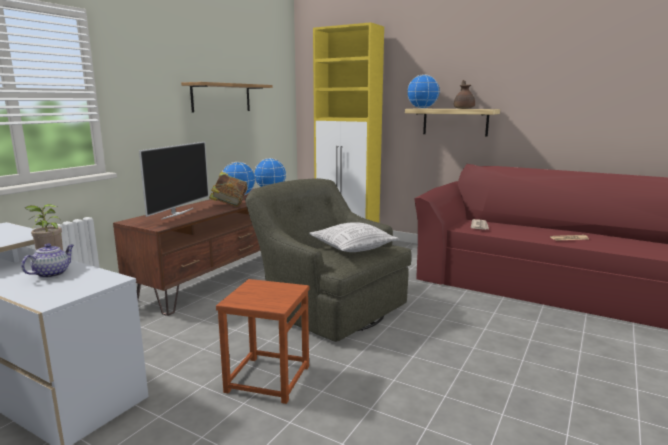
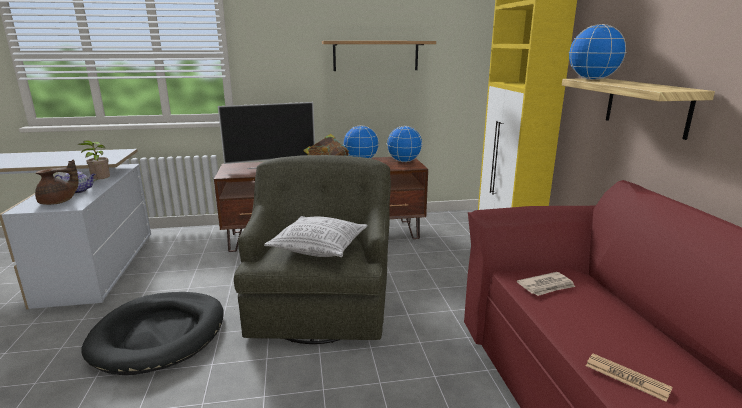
camera: 50 degrees right, 5 degrees up
brown stool [216,279,309,404] -> black dog bed [81,292,223,375]
brown teapot [454,80,475,109] -> brown teapot moved to [35,159,79,205]

